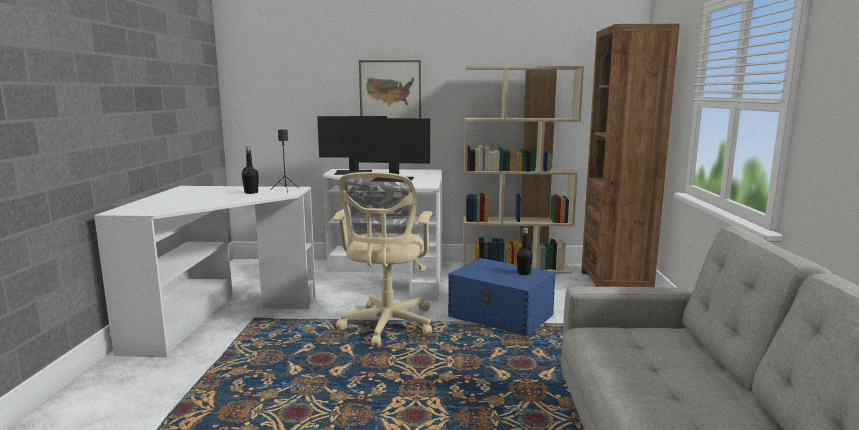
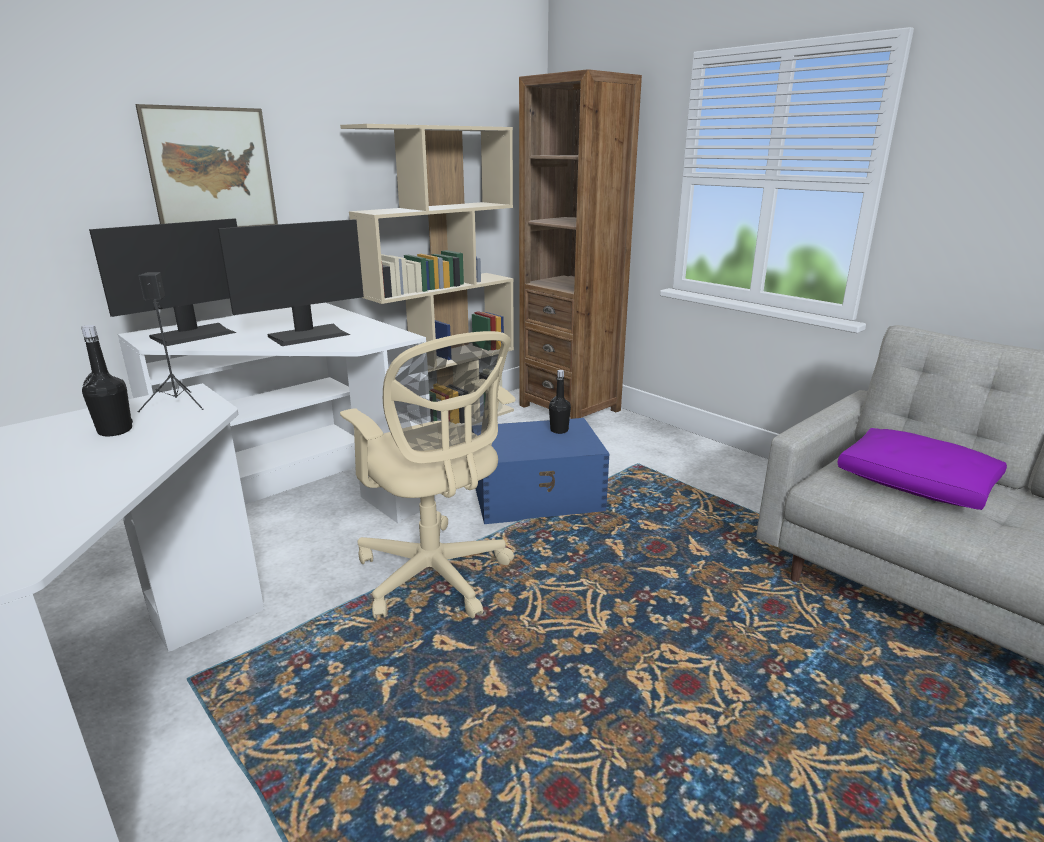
camera: 45 degrees left, 10 degrees up
none -> purple pillow [837,428,1007,510]

